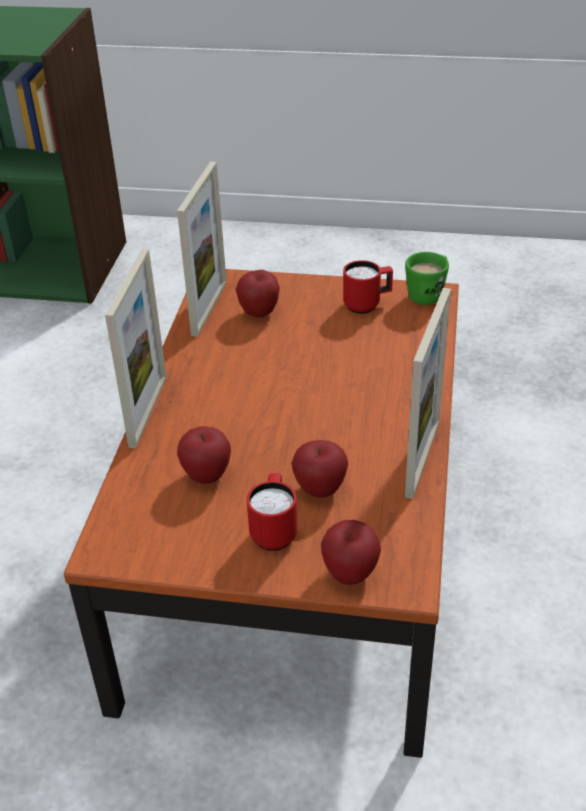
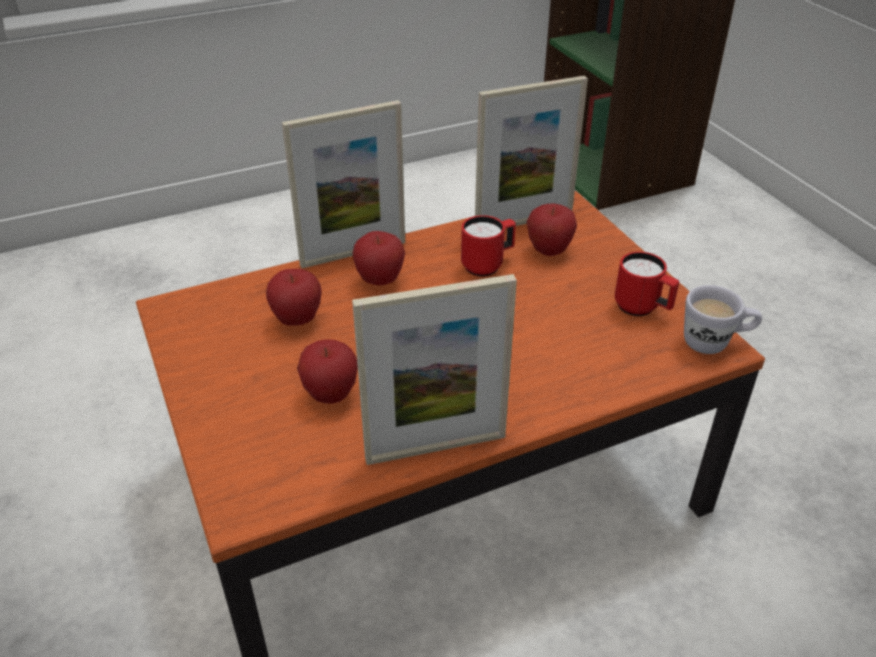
camera: 55 degrees right, 0 degrees up
red mug [247,473,297,551] -> red mug moved to [461,215,516,277]
apple [321,520,381,585] -> apple moved to [352,231,405,285]
green mug [405,252,449,305] -> white mug [684,285,762,354]

